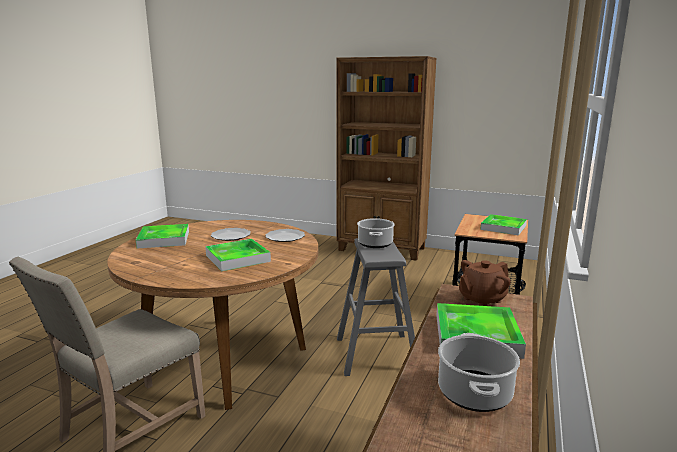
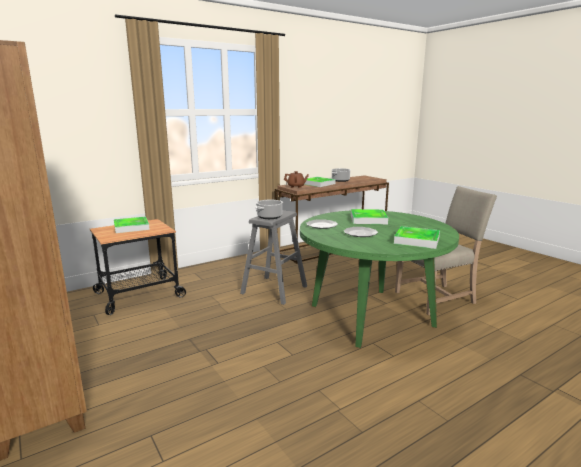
camera: 145 degrees left, 0 degrees up
brown dining table [107,220,318,410] -> green dining table [300,211,459,348]

